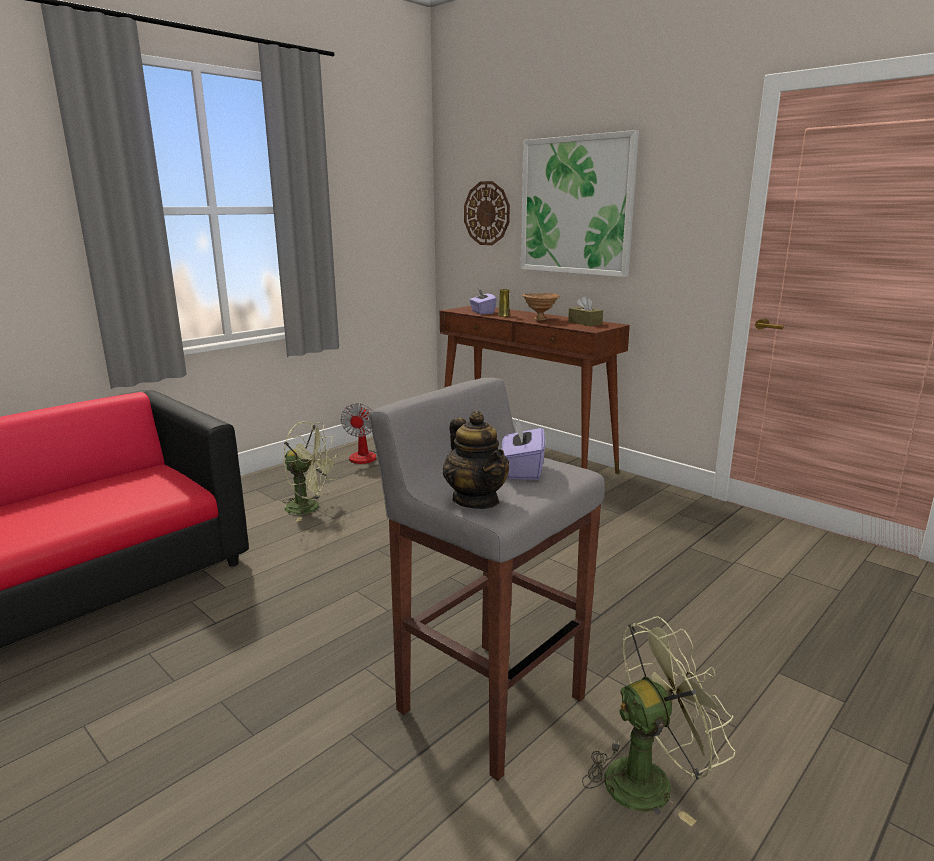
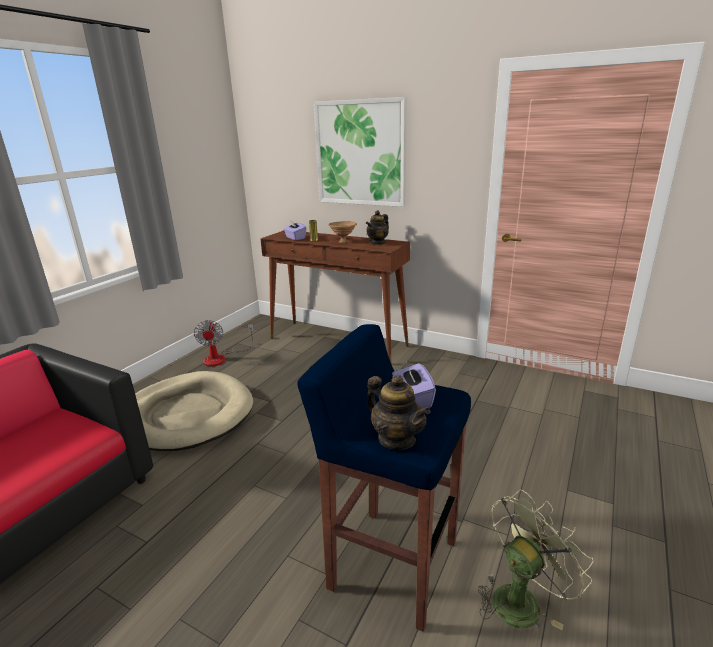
camera: 15 degrees left, 5 degrees up
green fan [282,421,339,522] -> beige dog bed [135,371,253,451]
grey stool [369,378,605,781] -> blue stool [297,324,471,632]
wall clock [464,181,510,245] -> none
brown tissue box [568,296,603,326] -> teapot [366,210,389,245]

